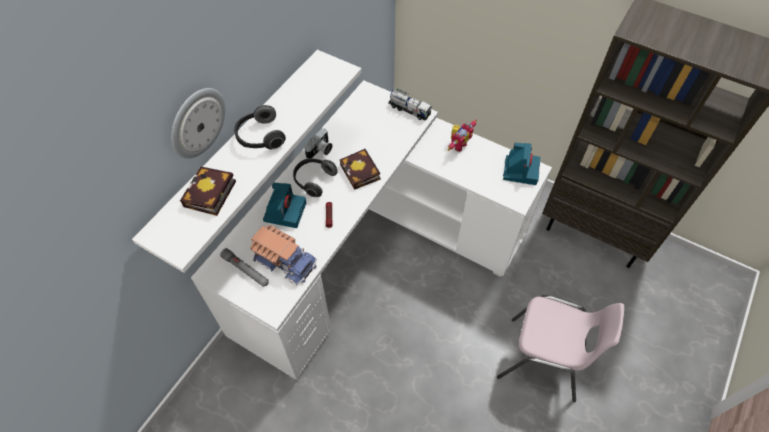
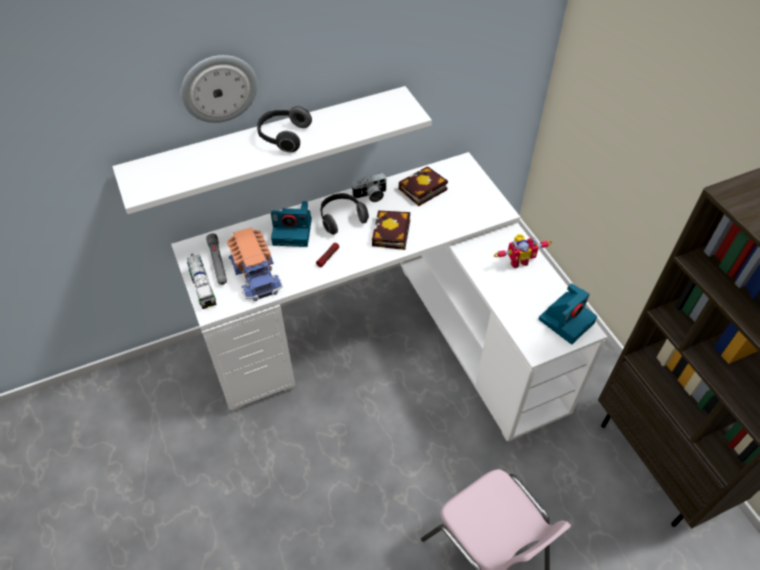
camera: 35 degrees right, 5 degrees down
book [180,166,236,216] -> book moved to [399,166,448,206]
camera [263,182,306,228] -> camera turned 45 degrees clockwise [271,201,312,247]
toy truck [388,88,432,121] -> toy truck moved to [187,254,217,309]

